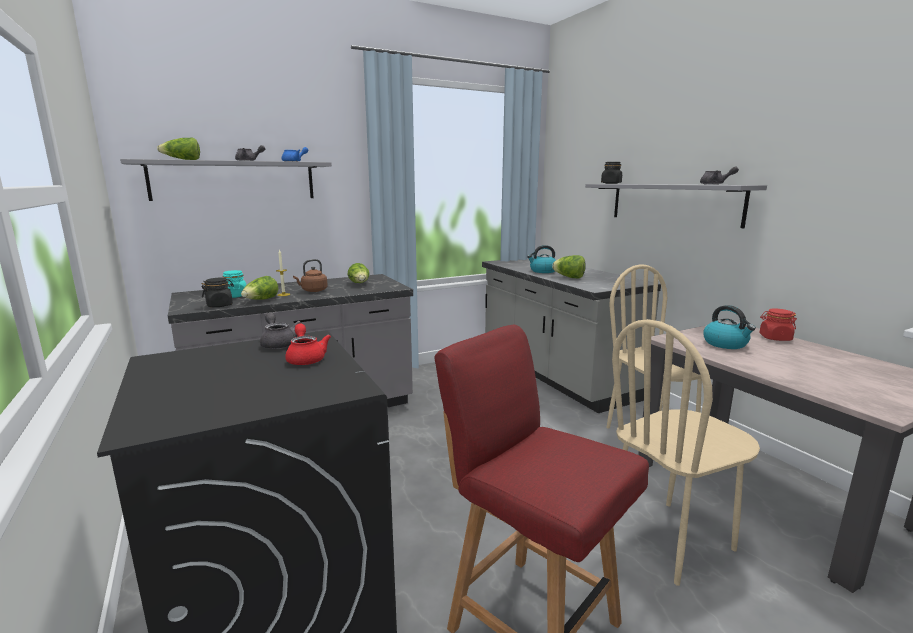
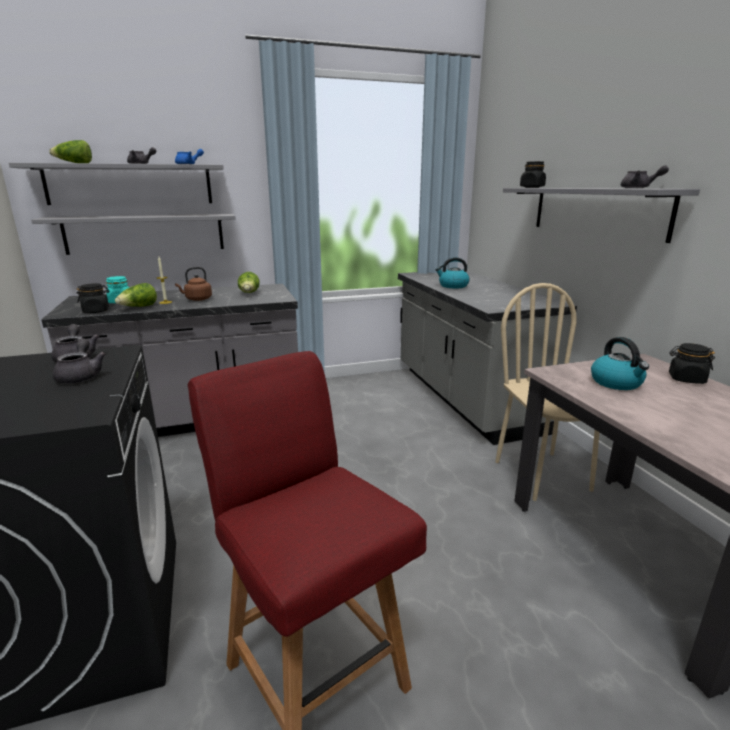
camera: 10 degrees right, 5 degrees up
red teapot [285,323,331,365] -> grey teapot [53,338,106,384]
lettuce [552,255,586,278] -> none
beige chair [612,319,760,586] -> none
red jar [759,308,797,341] -> black jar [669,343,715,384]
none -> grey shelf [31,214,236,255]

